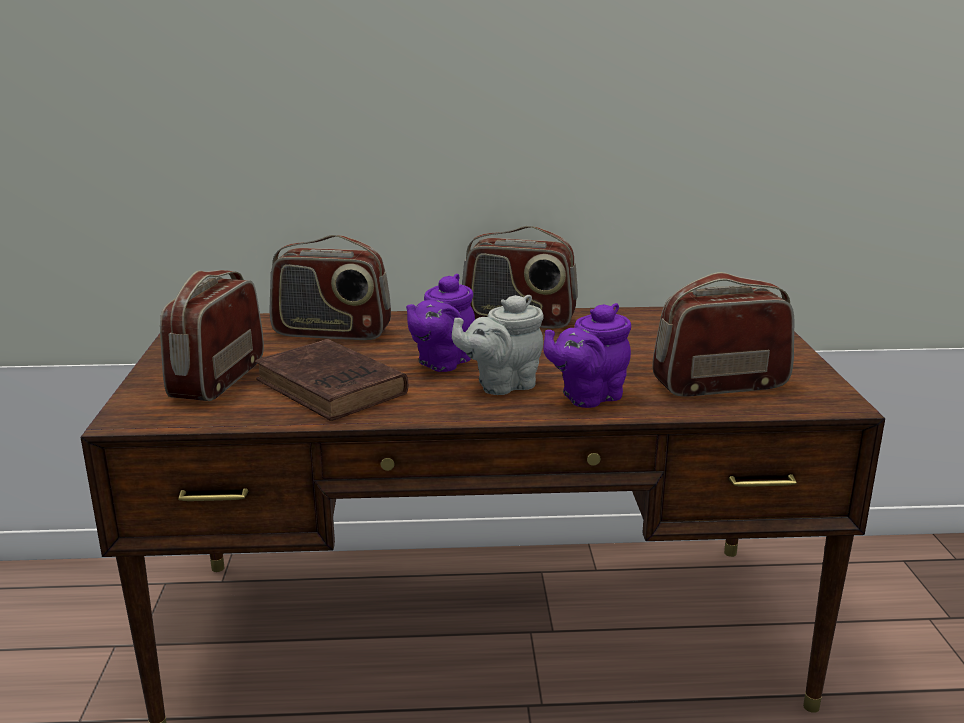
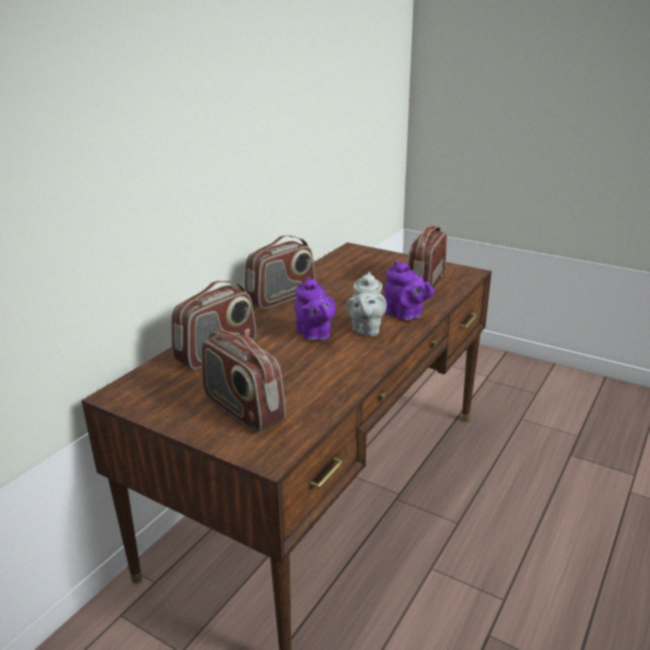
camera: 55 degrees left, 5 degrees up
brown book [255,339,408,421] -> none
purple teapot [543,303,631,408] -> purple teapot turned 45 degrees counterclockwise [384,261,434,321]

